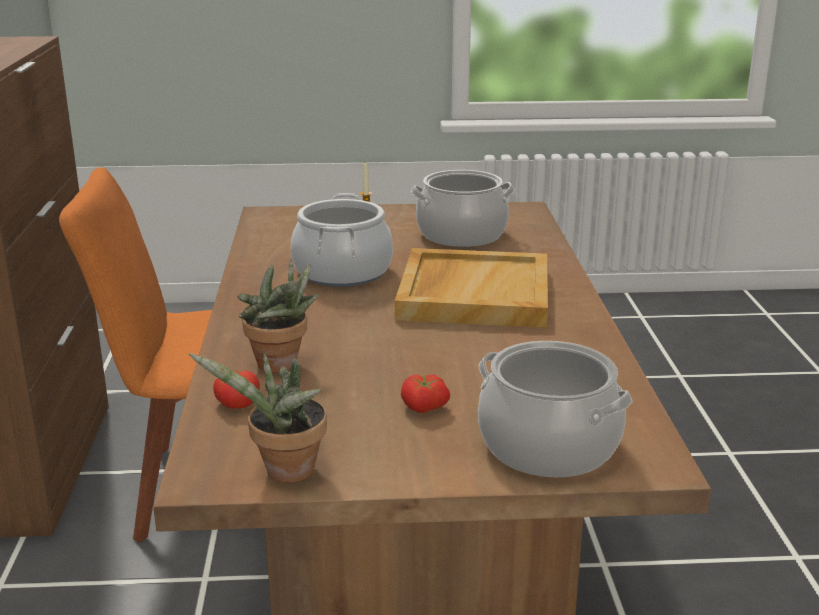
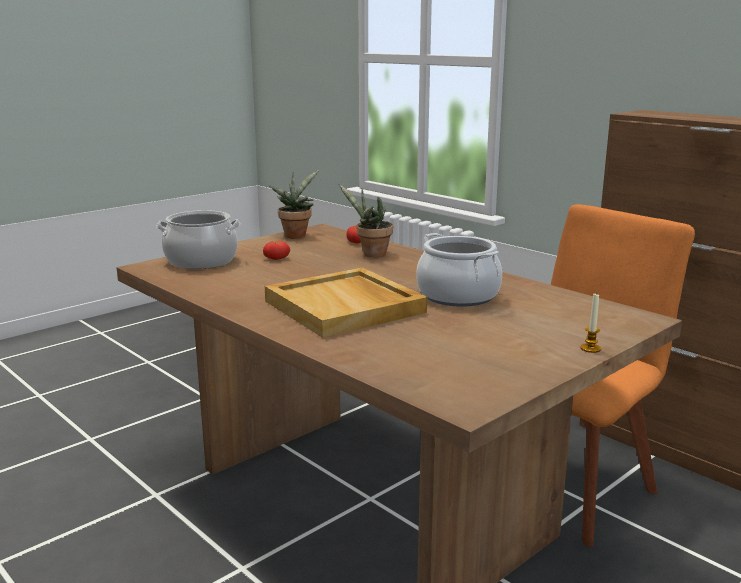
camera: 140 degrees right, 5 degrees down
cooking pot [411,170,514,247] -> none

